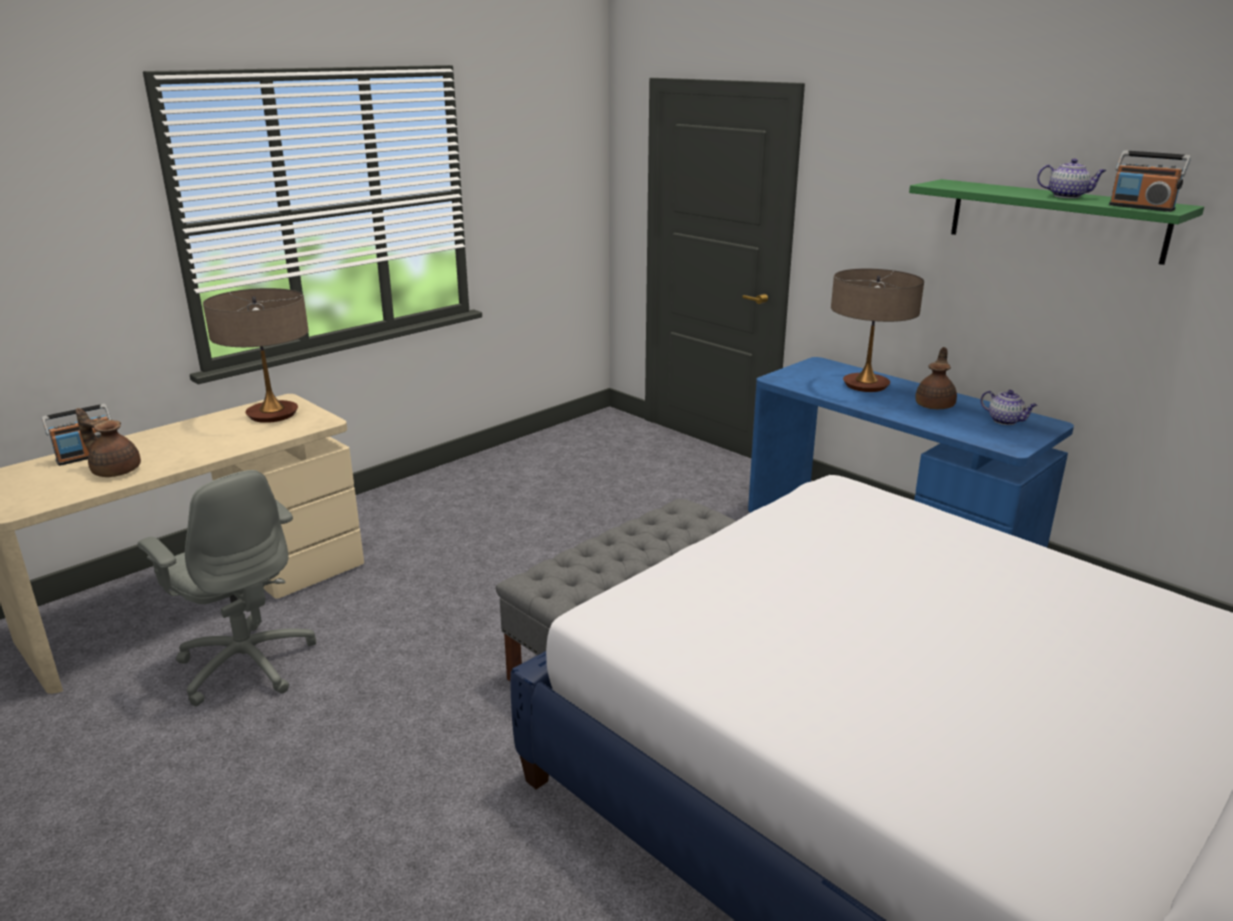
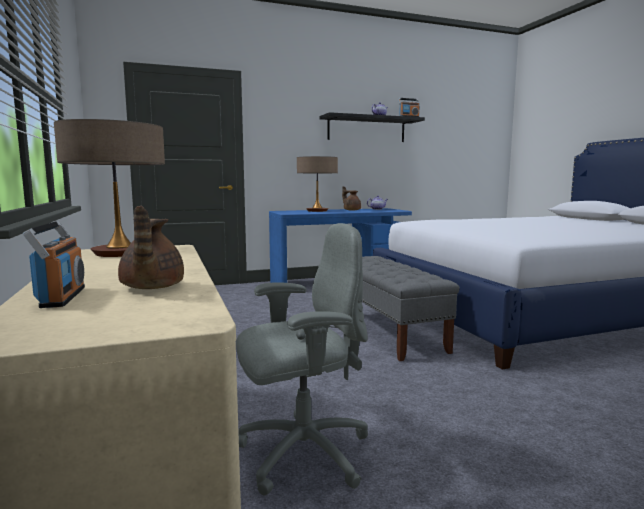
camera: 65 degrees left, 15 degrees down
brown teapot [76,408,141,477] -> brown teapot turned 60 degrees counterclockwise [118,206,184,289]
green shelf [909,179,1204,265] -> black shelf [320,112,425,142]

